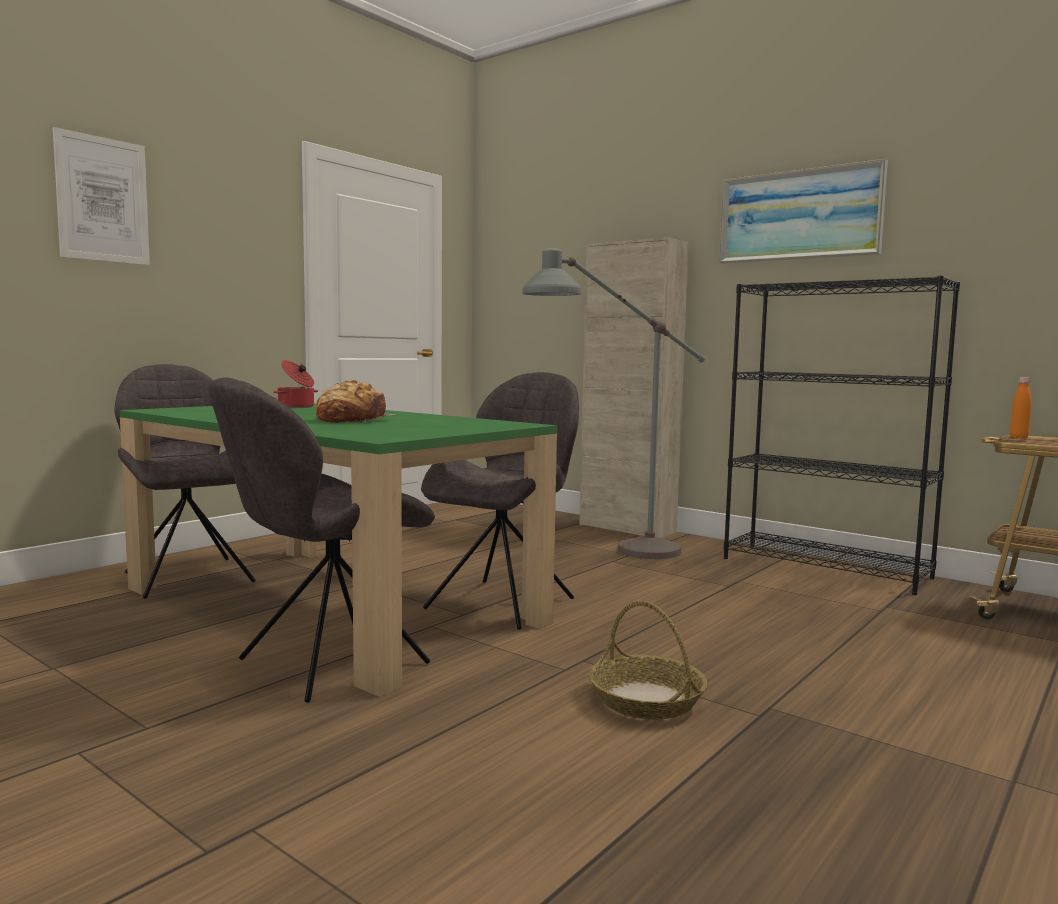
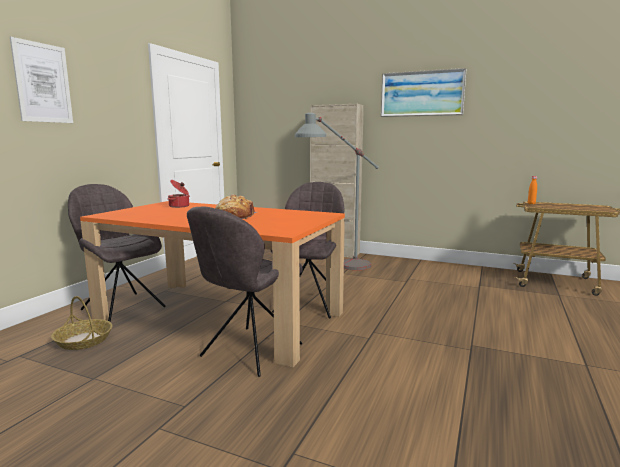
camera: 15 degrees left, 5 degrees up
green dining table [120,404,557,697] -> orange dining table [80,201,345,367]
basket [589,601,707,720] -> basket moved to [51,296,112,350]
black bookcase [724,276,960,595] -> none

